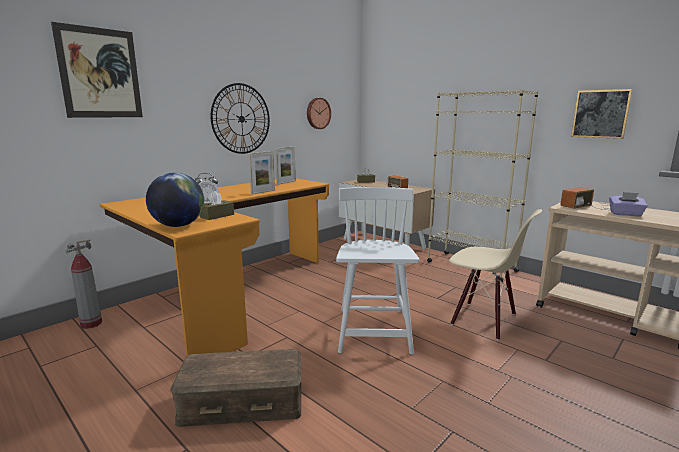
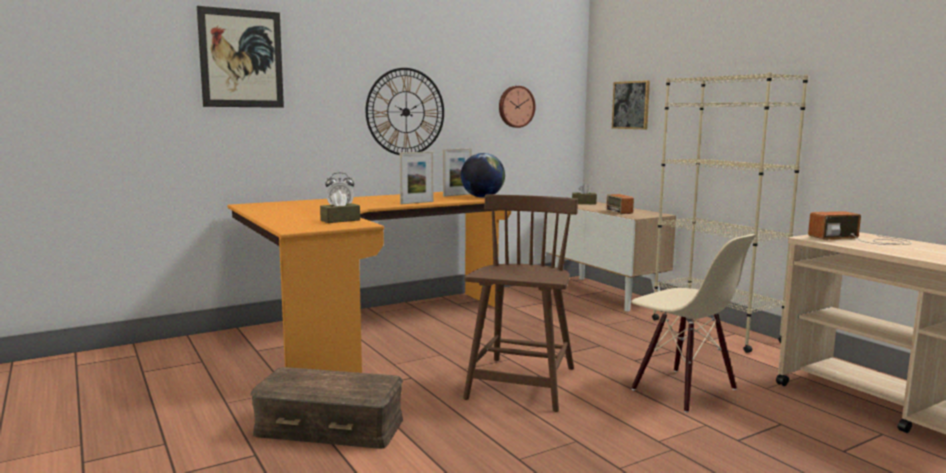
camera: 15 degrees right, 5 degrees down
fire extinguisher [66,240,102,329] -> none
globe [146,173,204,227] -> globe moved to [461,153,505,198]
white chair [336,187,420,354] -> brown chair [463,195,578,412]
picture [571,89,633,139] -> picture moved to [612,80,650,130]
purple tissue box [609,192,648,216] -> none

